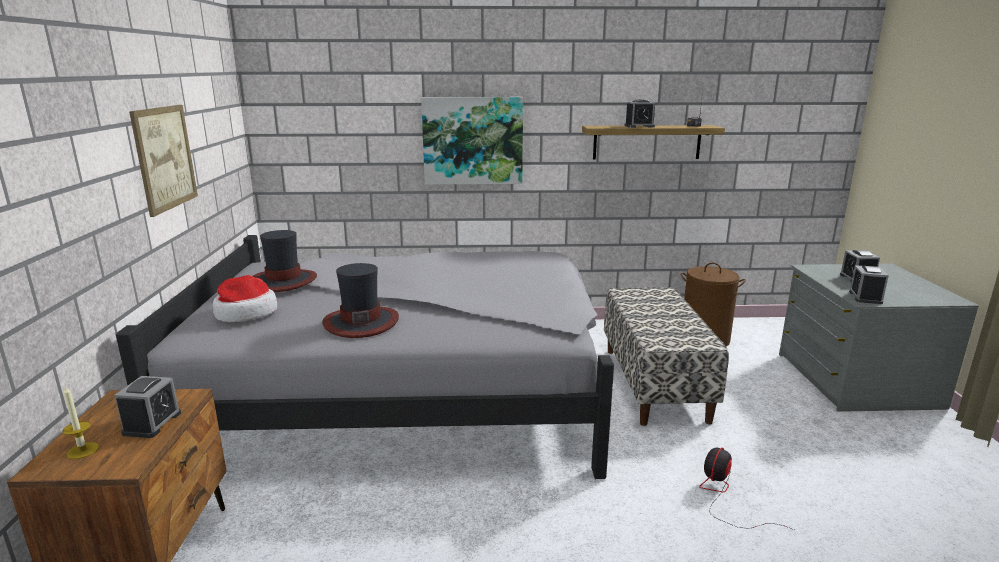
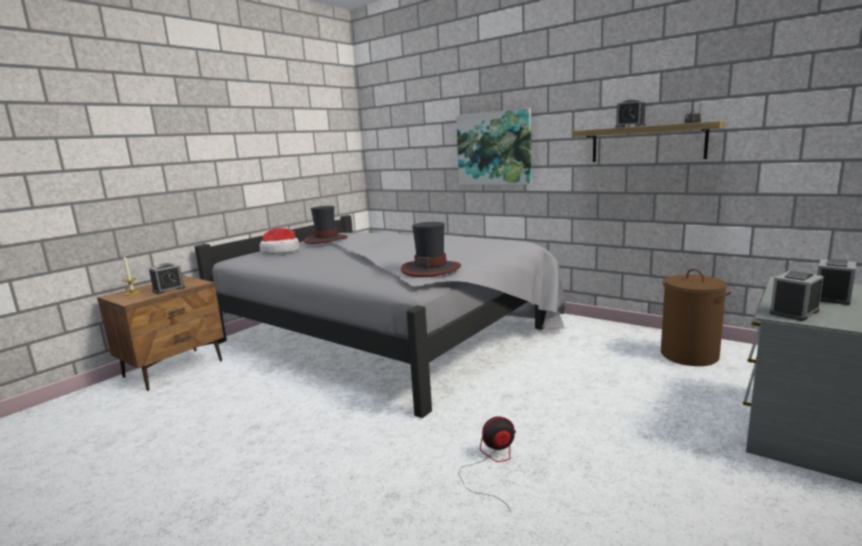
camera: 40 degrees right, 5 degrees down
picture [129,105,198,217] -> none
hat [322,263,399,338] -> hat moved to [401,222,461,277]
bench [604,288,729,426] -> none

